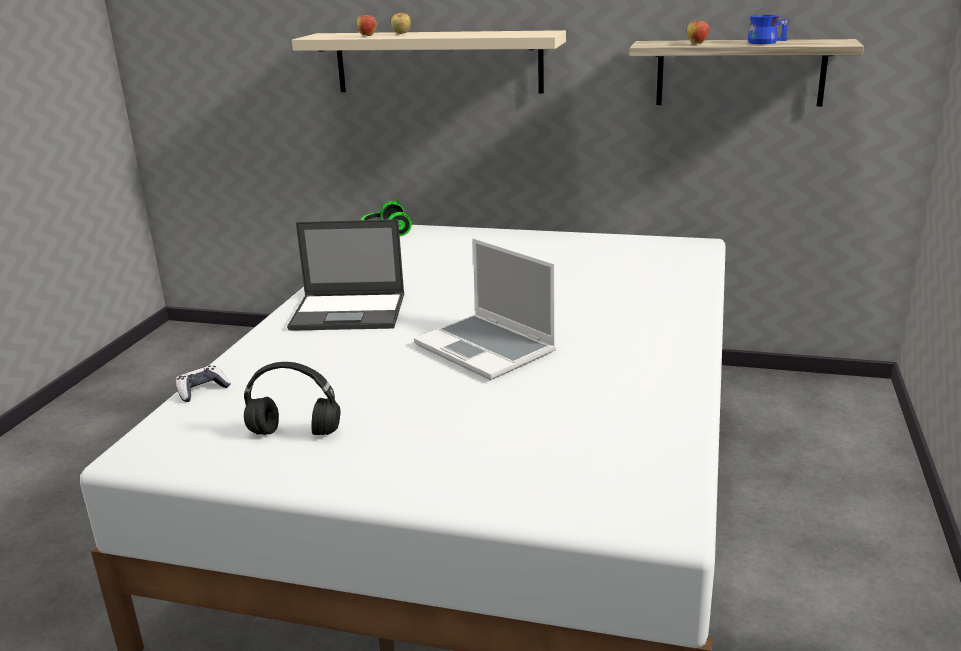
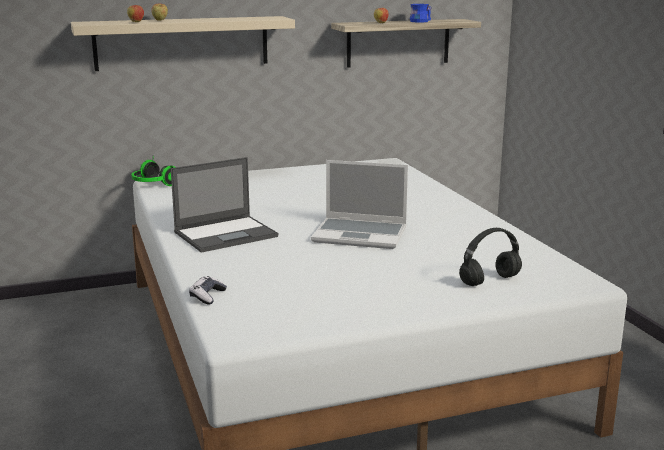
camera: 35 degrees left, 5 degrees down
black headphones [244,362,340,435] -> black headphones moved to [459,228,522,286]

